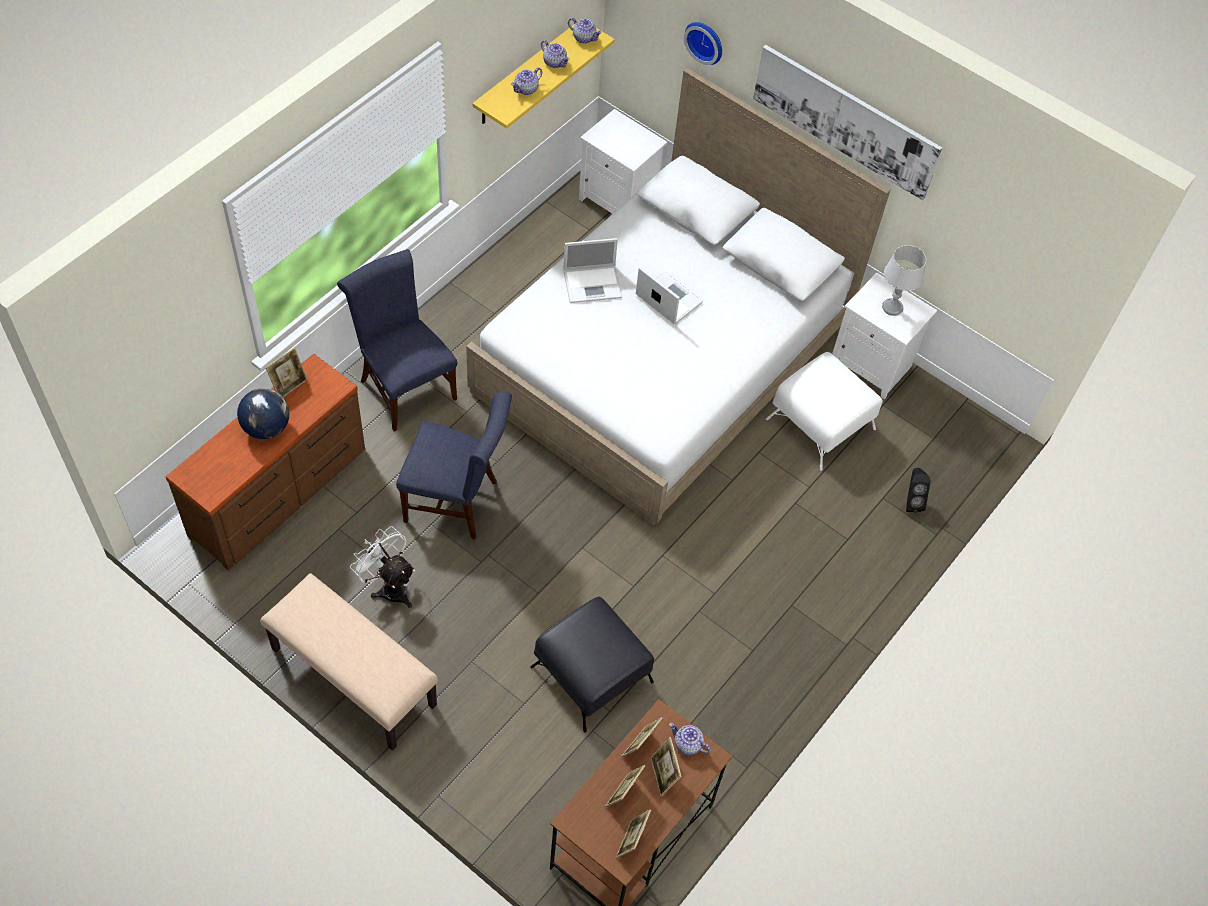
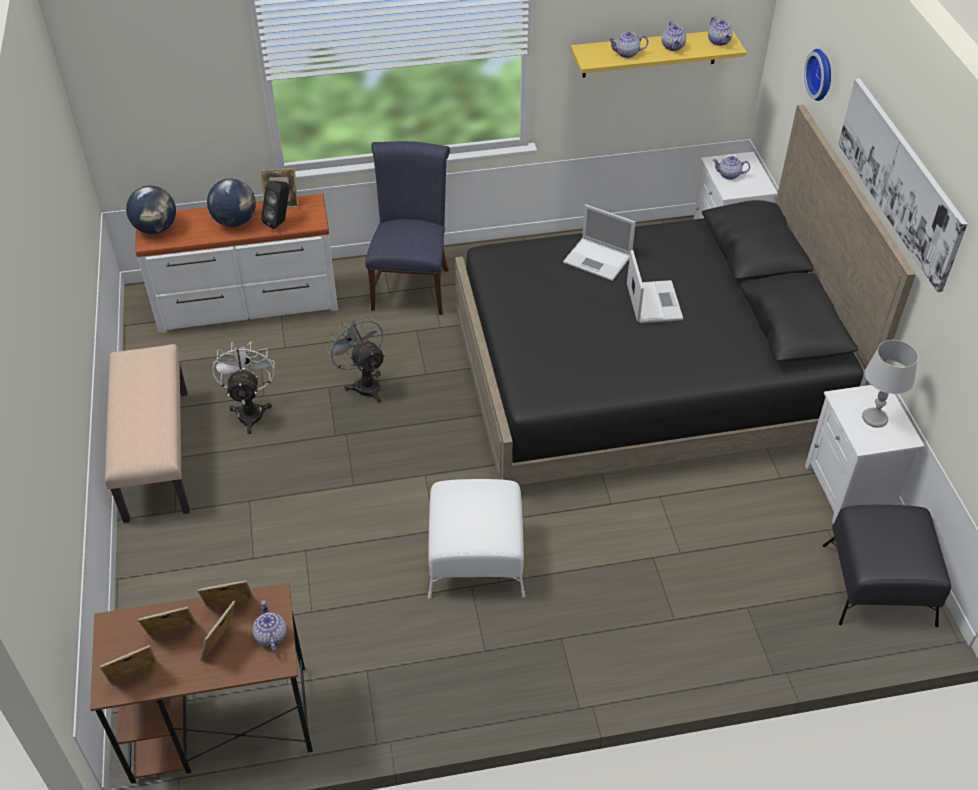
camera: 45 degrees right, 10 degrees down
brown dresser [166,354,365,570] -> white dresser [135,194,338,333]
blue chair [396,392,512,540] -> grey fan [325,314,386,403]
white bed [466,68,890,525] -> black bed [455,105,916,485]
black ottoman [530,597,654,732] -> black ottoman moved to [822,505,951,627]
white ottoman [766,352,883,471] -> white ottoman moved to [428,479,525,599]
black speaker [906,468,930,513] -> black speaker moved to [261,180,290,229]
none -> globe [126,186,176,234]
none -> teapot [713,156,750,180]

